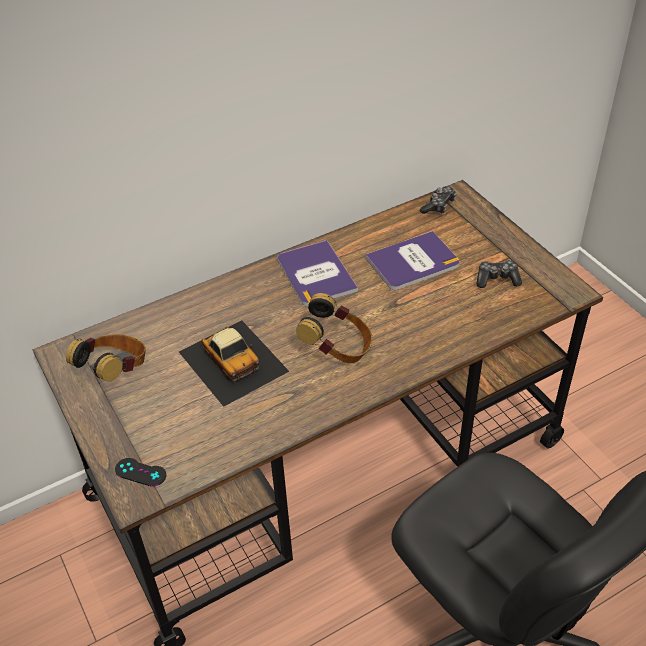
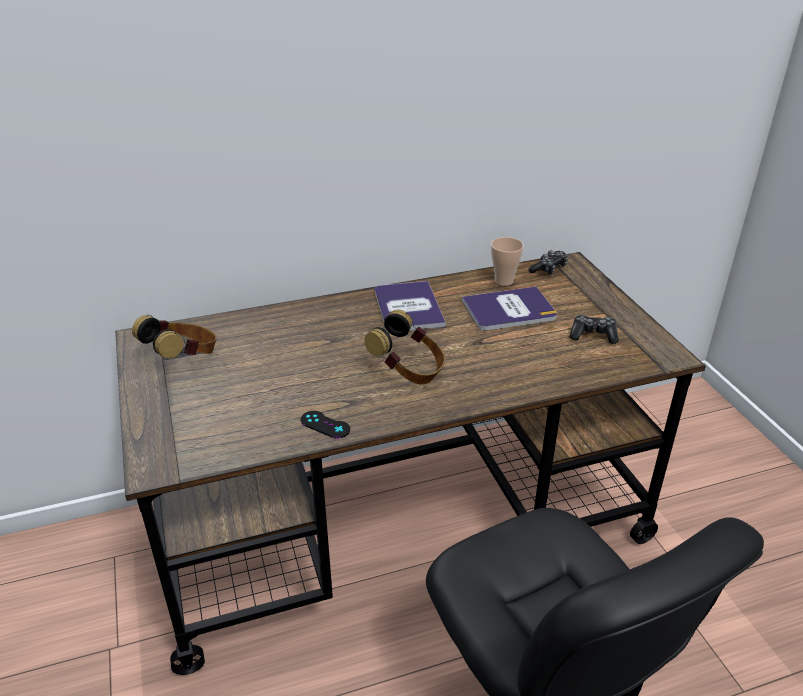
camera: 10 degrees right, 10 degrees down
black game controller [115,458,166,487] -> black game controller moved to [301,411,350,439]
toy car [179,320,289,407] -> none
none -> cup [491,237,524,286]

